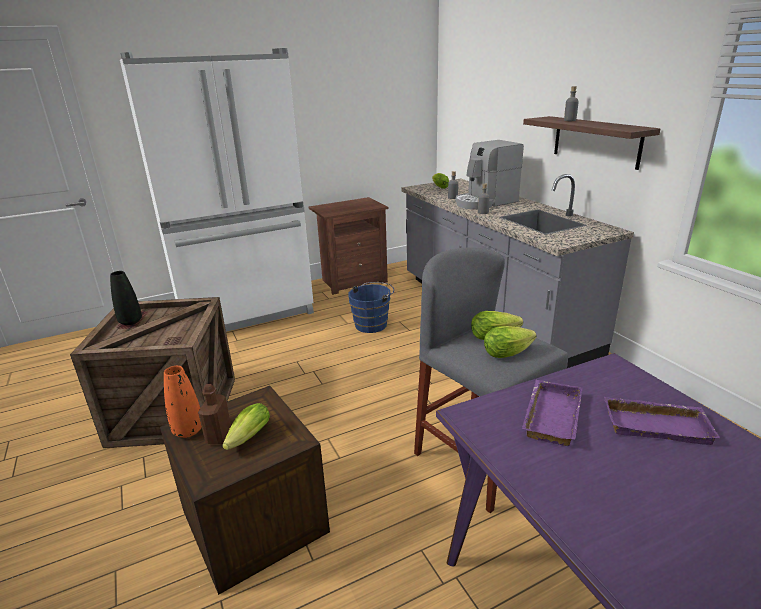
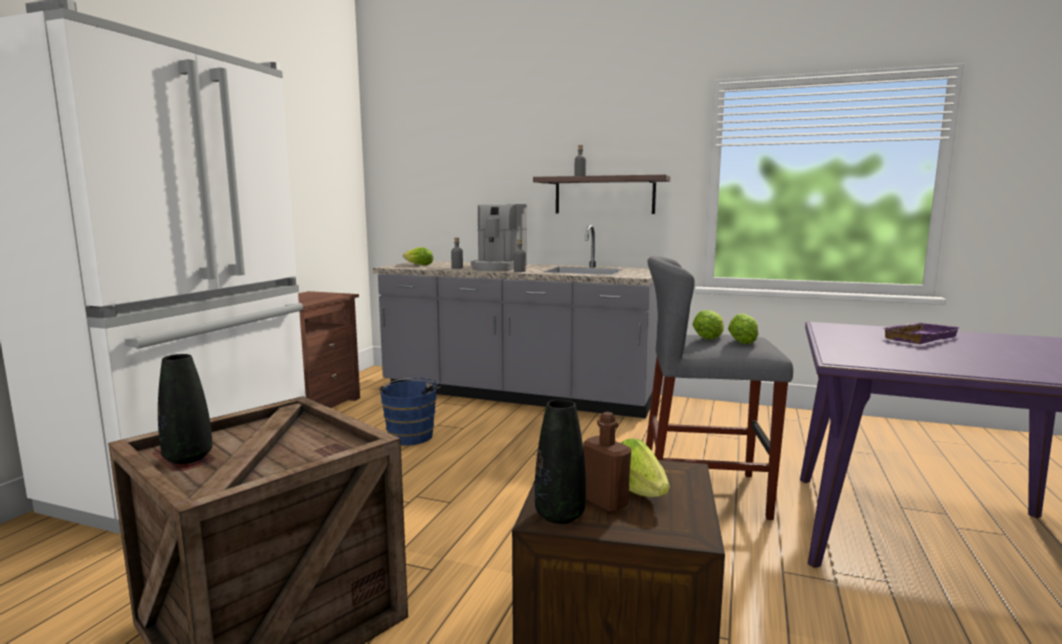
camera: 45 degrees left, 15 degrees down
orange vase [164,366,202,438] -> black vase [535,399,586,524]
purple tray [522,380,582,446] -> none

